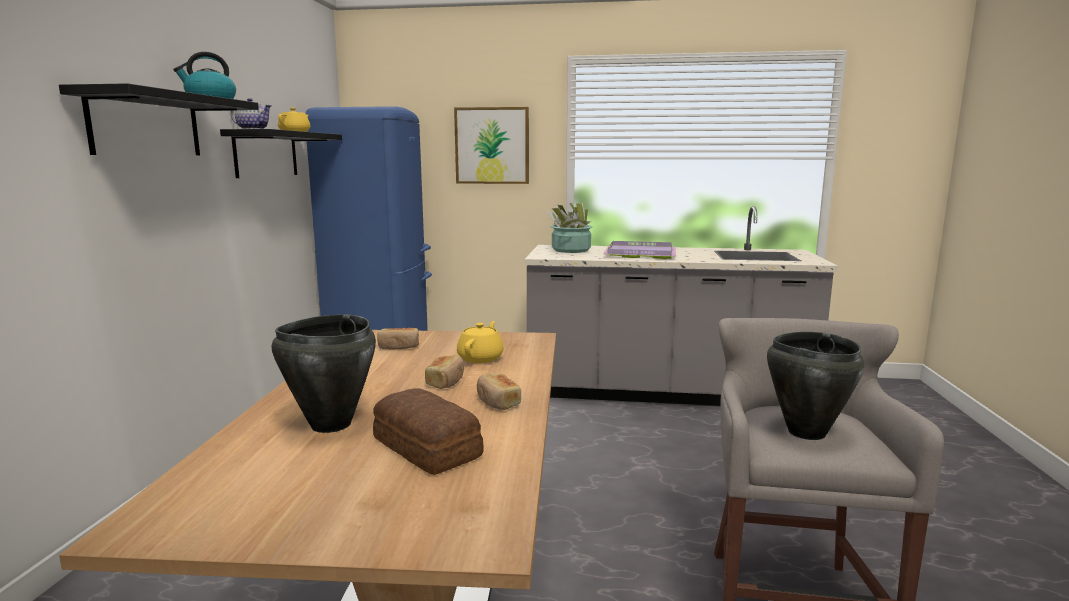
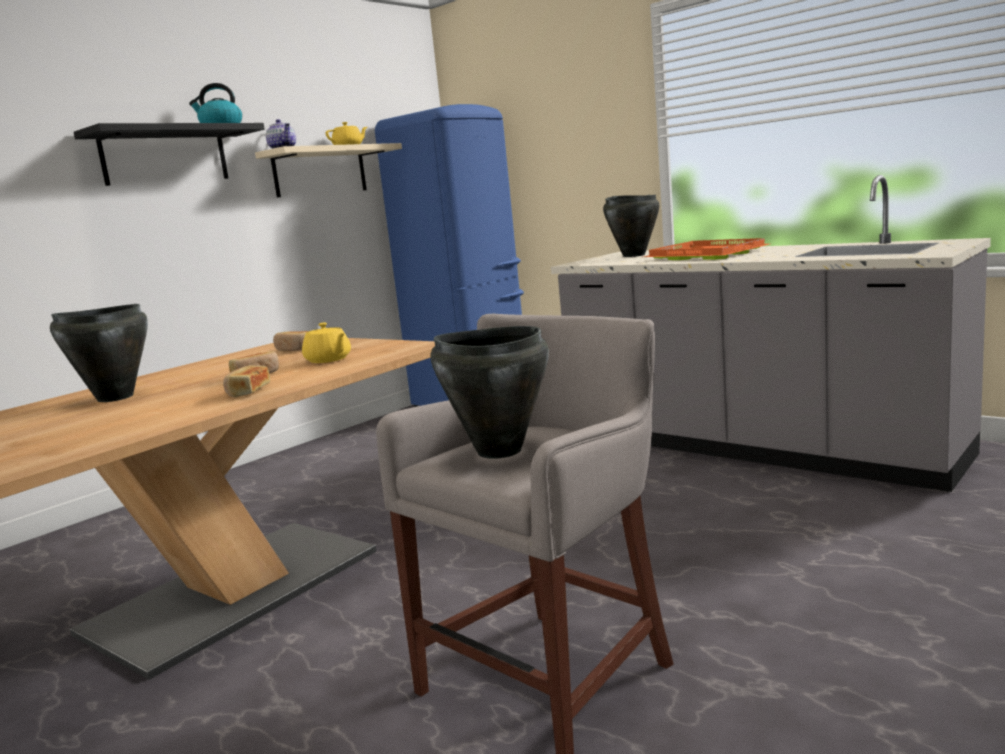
camera: 35 degrees right, 0 degrees up
black shelf [220,129,342,178] -> beige shelf [255,143,402,197]
bread [373,388,484,475] -> none
picture [454,107,529,184] -> none
yellow teapot [457,321,504,363] -> yellow teapot turned 90 degrees clockwise [302,322,351,363]
potted plant [546,202,593,253] -> black cooking pot [603,195,659,257]
purple tray [603,241,676,259] -> orange tray [644,238,769,260]

